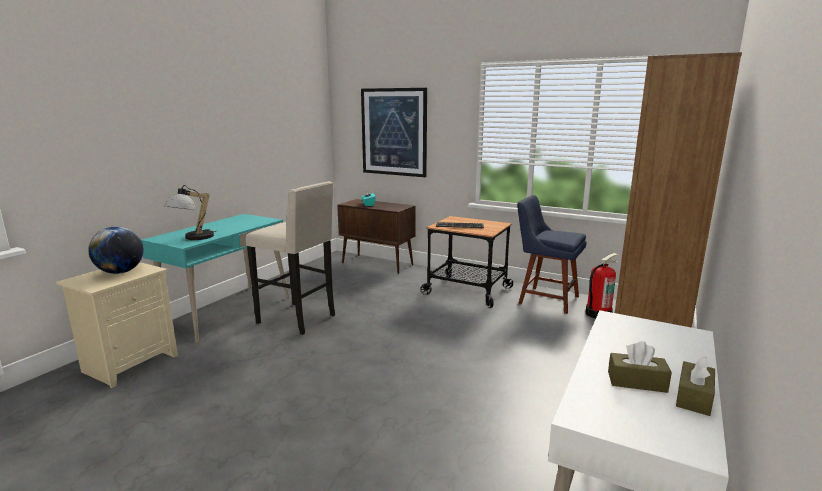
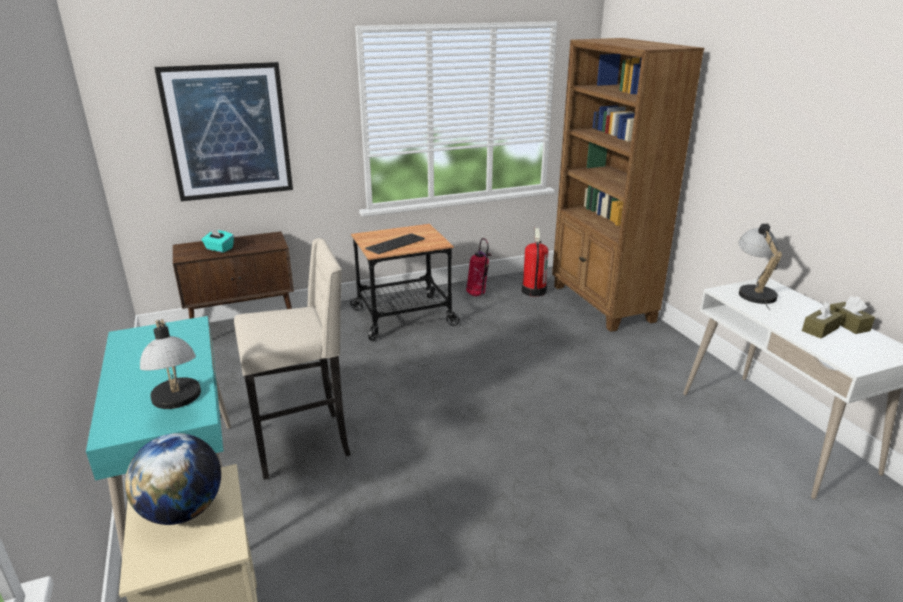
camera: 50 degrees left, 10 degrees up
blue chair [517,195,586,314] -> fire extinguisher [466,238,491,296]
none -> table lamp [738,223,782,310]

